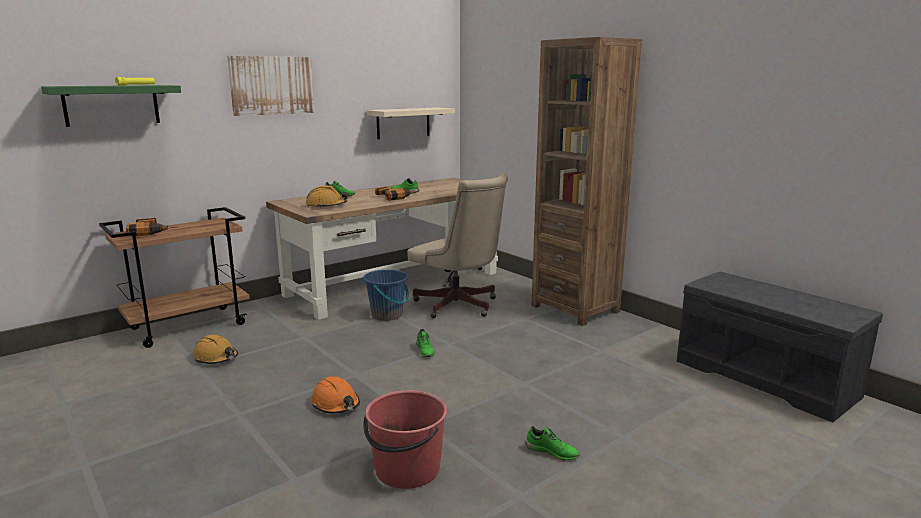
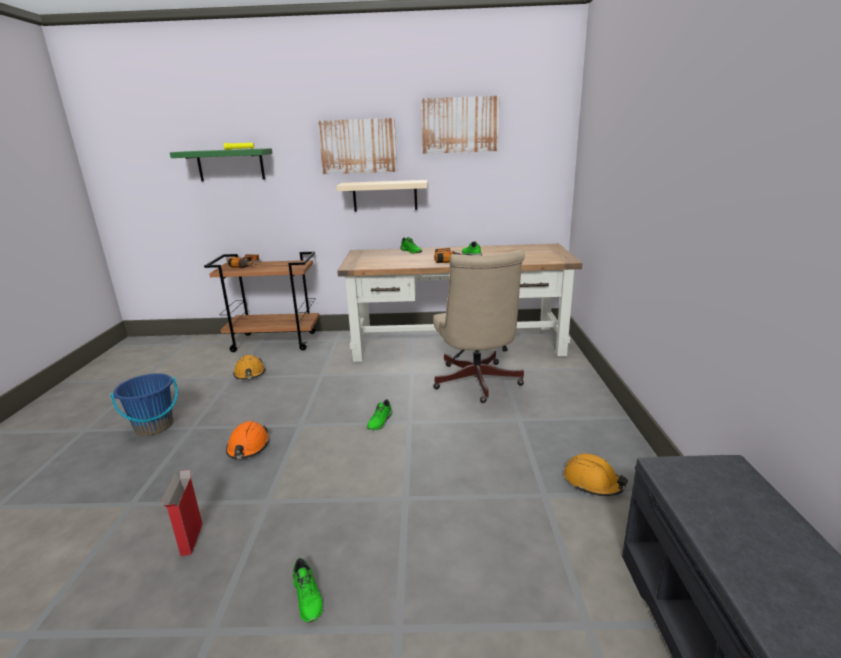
camera: 40 degrees right, 5 degrees up
orange hard hat [306,185,348,208] -> orange hard hat moved to [564,453,628,496]
blue bucket [363,270,409,321] -> blue bucket moved to [110,373,178,436]
red bucket [363,390,447,489] -> cardboard box [161,470,202,556]
beige shelf [367,107,455,139] -> beige shelf moved to [336,180,427,212]
brown bookcase [531,37,642,326] -> none
none -> picture [421,96,500,154]

